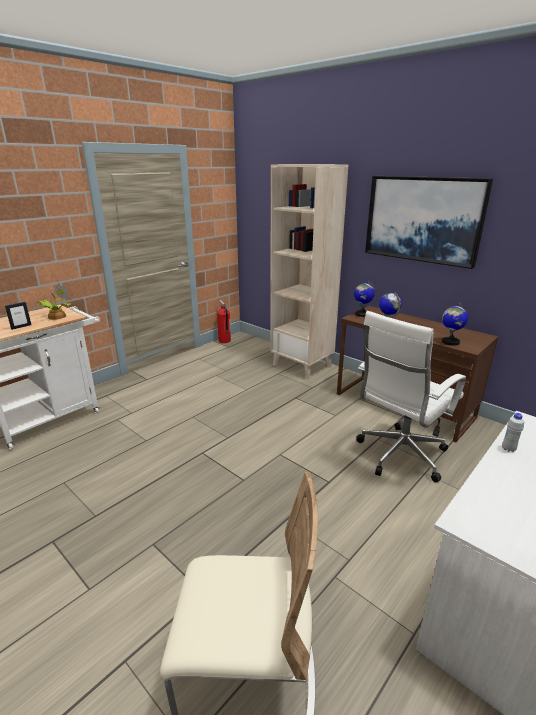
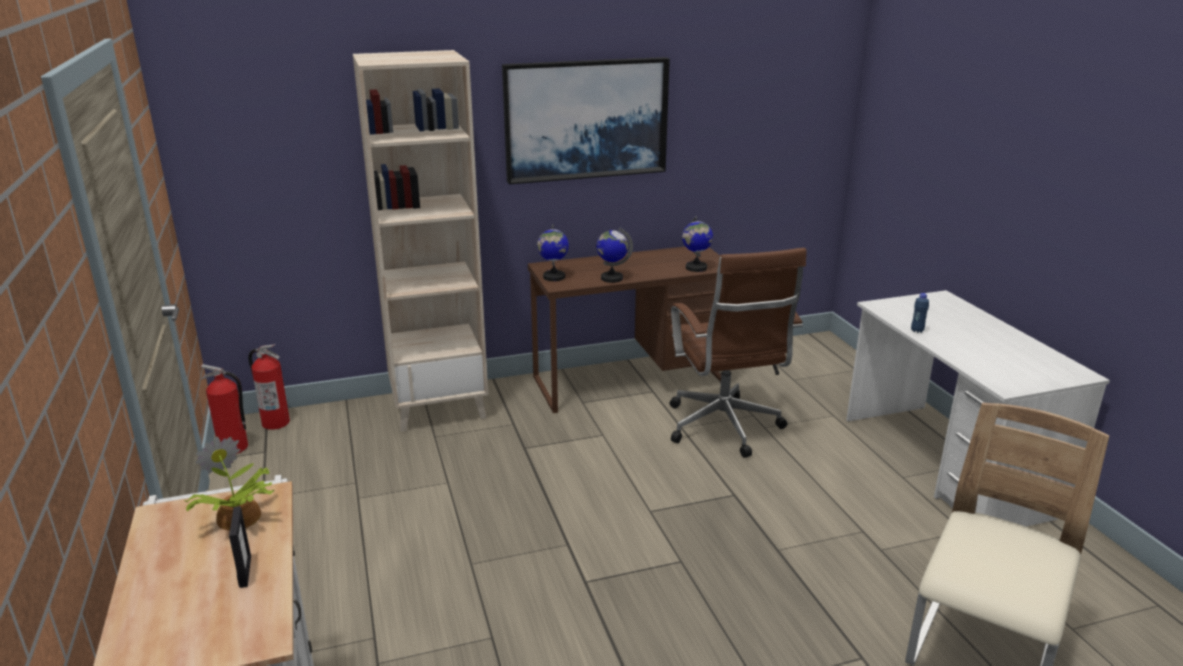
camera: 60 degrees left, 0 degrees up
white office chair [357,311,466,482] -> brown office chair [669,248,807,458]
white bottle [502,413,524,452] -> blue bottle [911,293,929,333]
none -> fire extinguisher [248,344,290,430]

